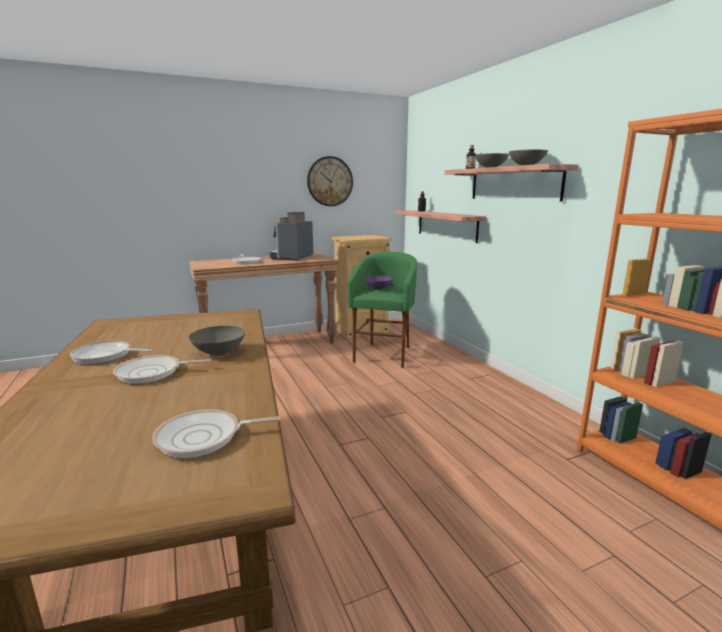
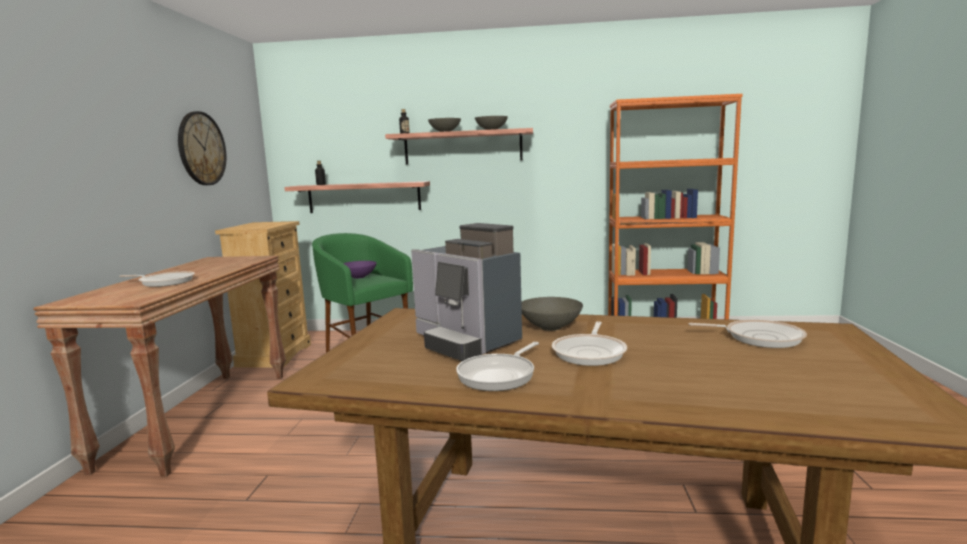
camera: 60 degrees left, 5 degrees down
frying pan [152,409,281,458] -> frying pan turned 90 degrees counterclockwise [688,320,807,348]
coffee machine [270,212,313,261] -> coffee machine moved to [411,223,522,361]

